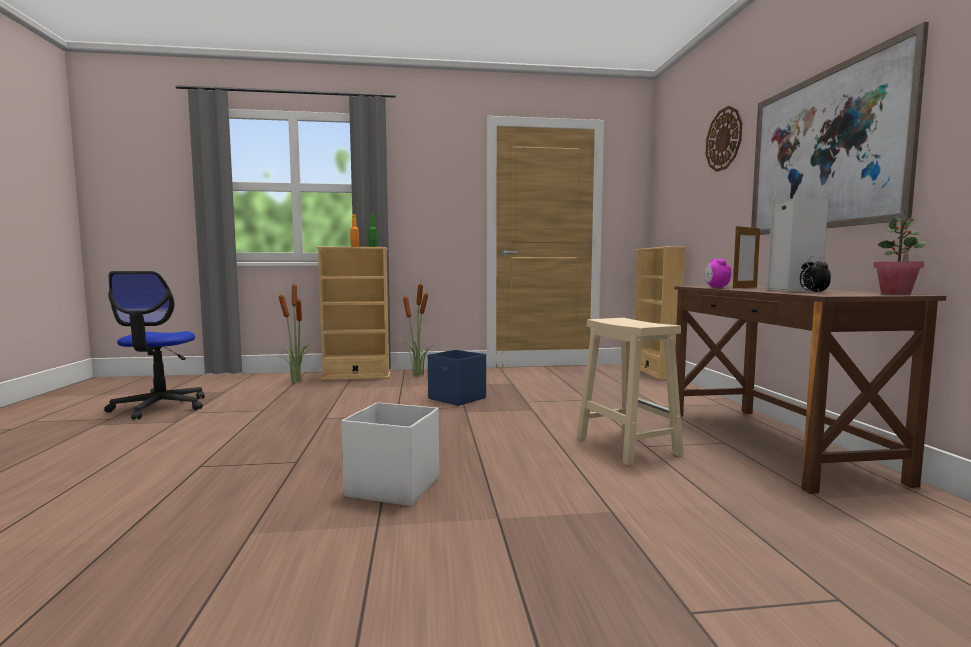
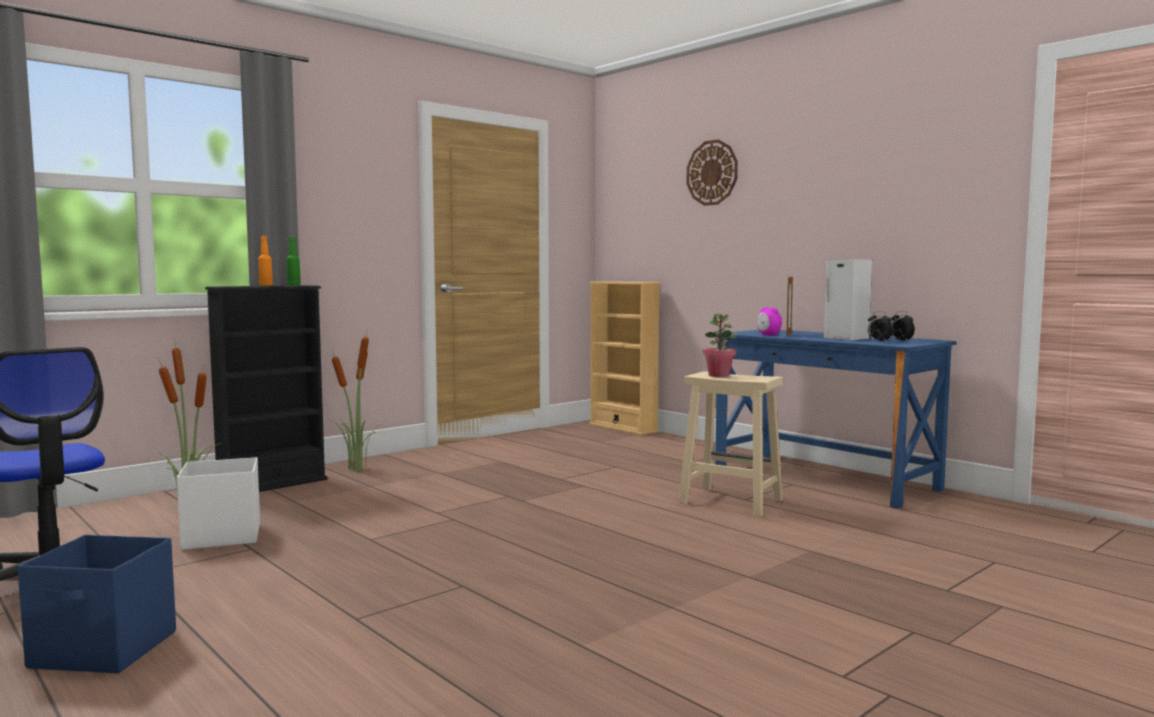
camera: 35 degrees left, 0 degrees up
beige bookcase [316,247,390,380] -> black bookcase [205,285,327,492]
white storage box [341,402,439,506] -> white storage box moved to [177,457,260,550]
blue storage box [428,350,486,406] -> blue storage box moved to [17,535,176,673]
brown desk [674,286,946,494] -> blue desk [715,330,957,509]
picture [751,22,929,235] -> none
potted plant [873,218,926,294] -> potted plant moved to [703,313,736,377]
none -> alarm clock [891,311,915,342]

